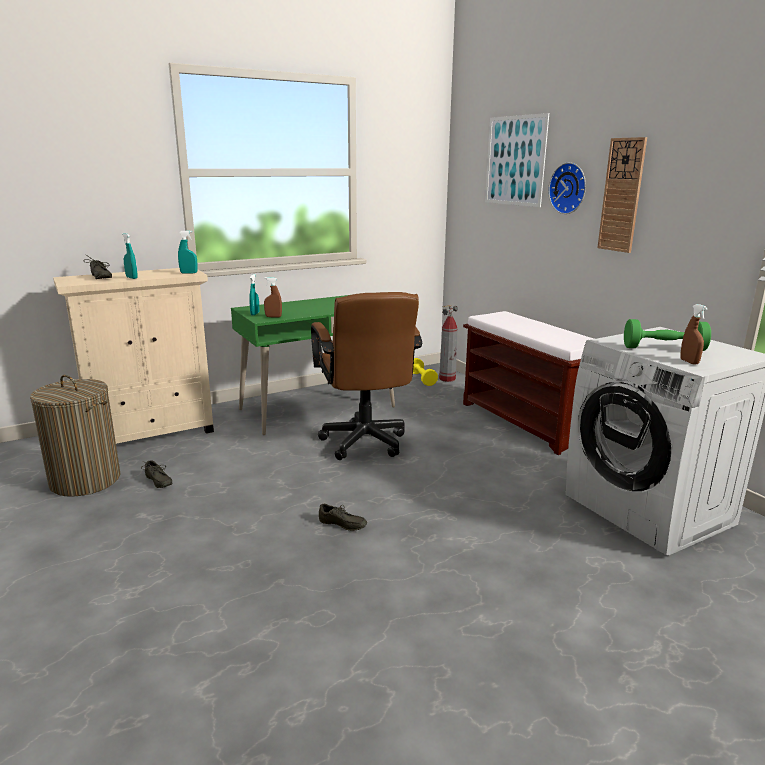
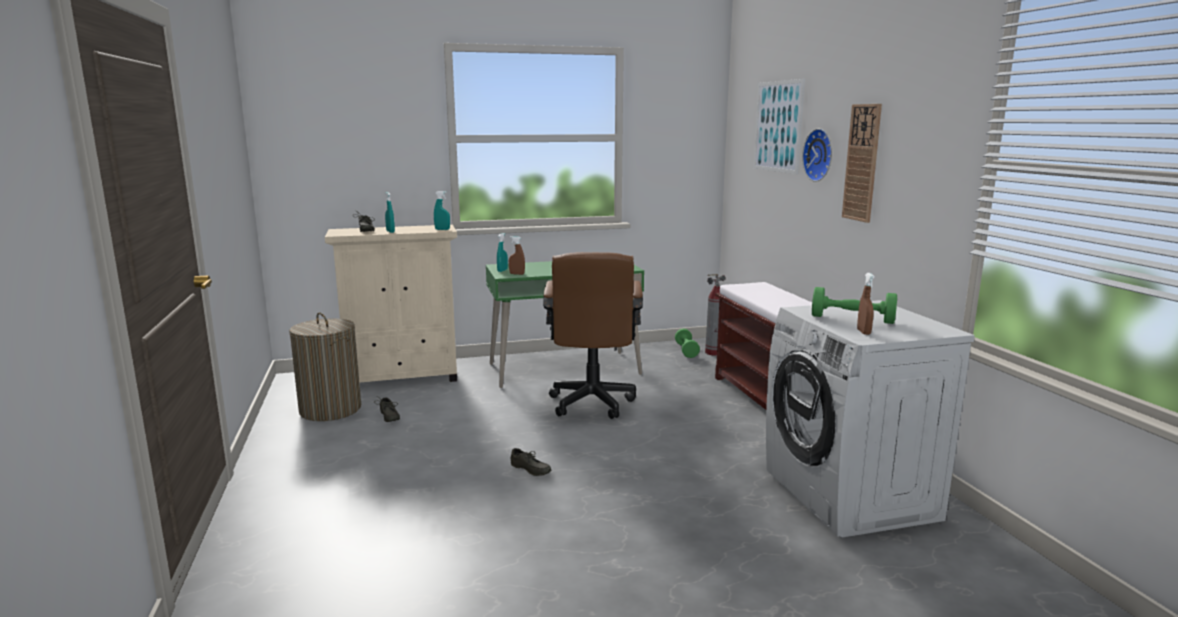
camera: 15 degrees right, 5 degrees down
yellow dumbbell [413,358,438,386] -> green dumbbell [675,328,700,358]

